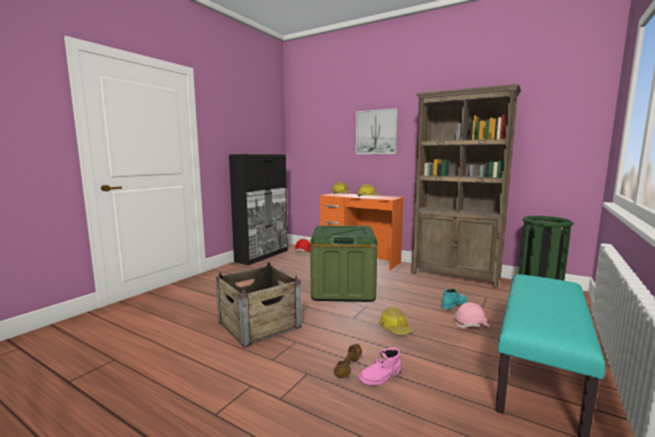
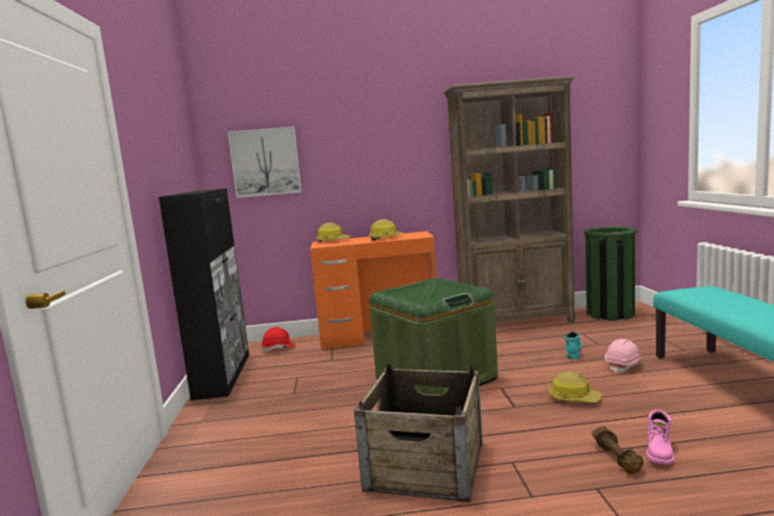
camera: 35 degrees left, 0 degrees up
picture [356,108,398,154] -> picture moved to [228,127,302,198]

